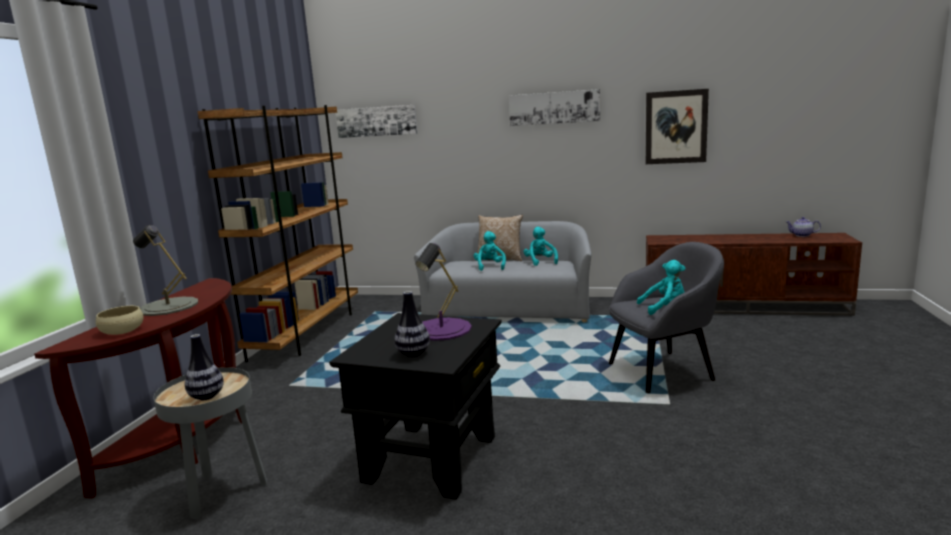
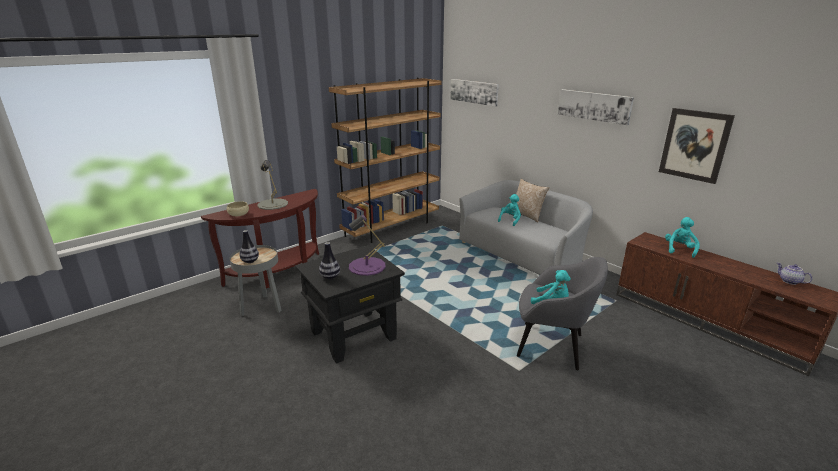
camera: 35 degrees right, 10 degrees up
turquoise plush toy [523,227,558,266] -> turquoise plush toy moved to [665,217,700,258]

